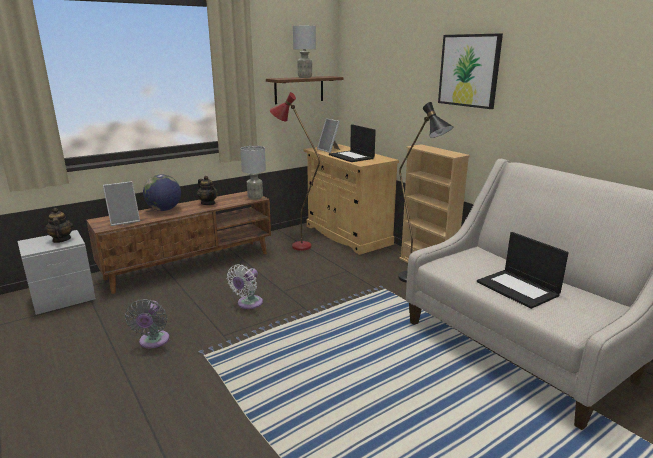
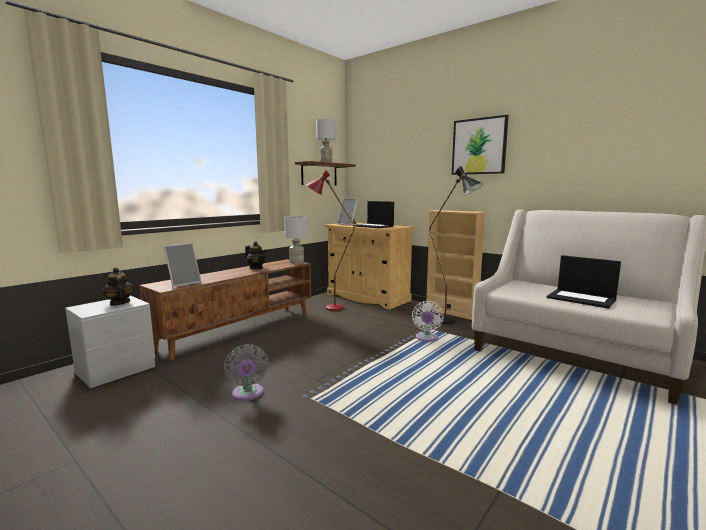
camera: 15 degrees left, 10 degrees down
globe [143,175,181,211] -> none
white fan [227,264,263,309] -> white fan moved to [412,301,444,342]

